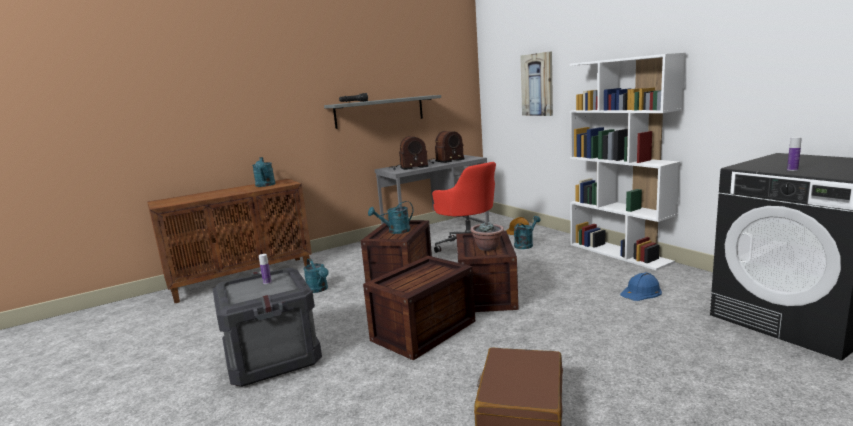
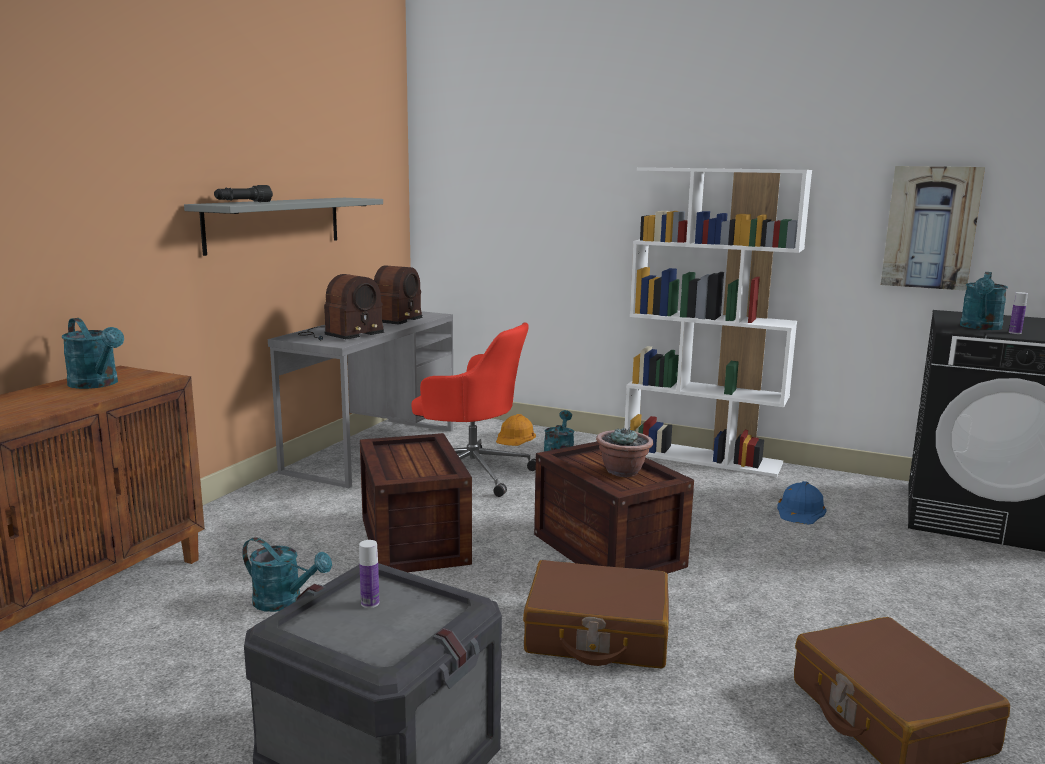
camera: 35 degrees left, 0 degrees up
crate [363,256,475,360] -> brown suitcase [523,560,669,668]
turquoise watering can [368,201,413,234] -> turquoise watering can moved to [960,272,1008,330]
picture [520,52,553,116] -> picture moved to [881,166,985,291]

